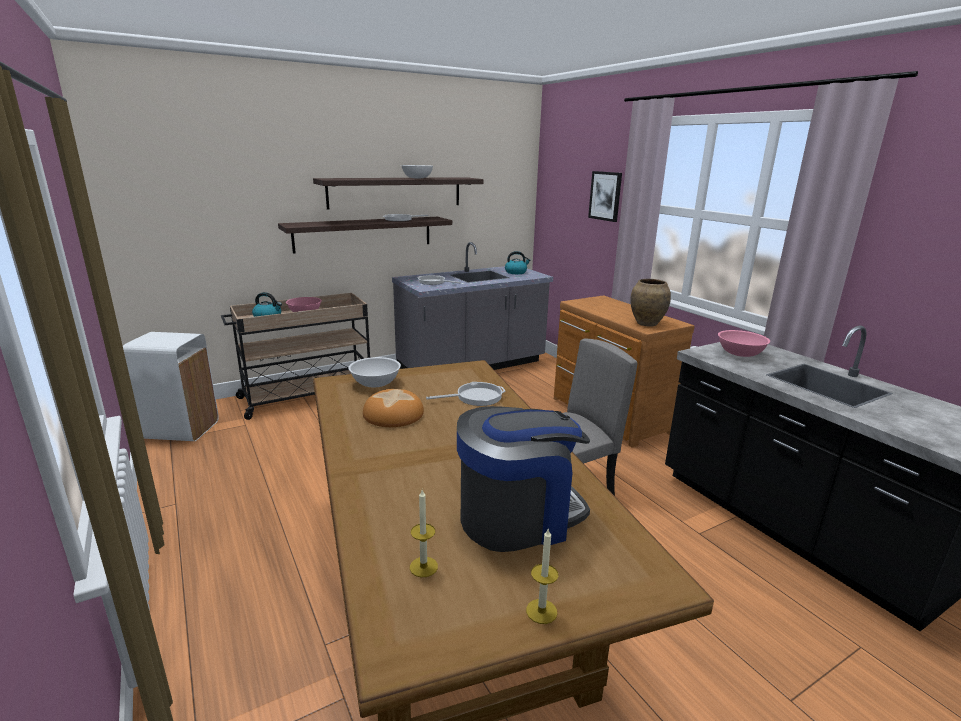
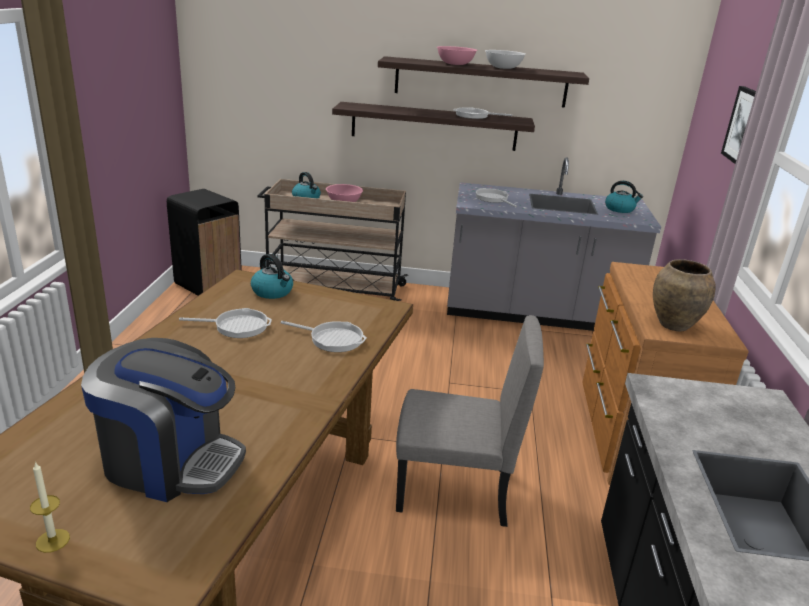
camera: 35 degrees right, 5 degrees up
white trash can [123,332,219,441] -> black trash can [167,189,242,296]
white bowl [348,357,401,387] -> kettle [251,254,293,299]
bread [363,389,424,427] -> frying pan [179,308,272,338]
candle [410,490,438,577] -> none
pink bowl [718,330,770,357] -> pink bowl moved to [437,46,477,65]

